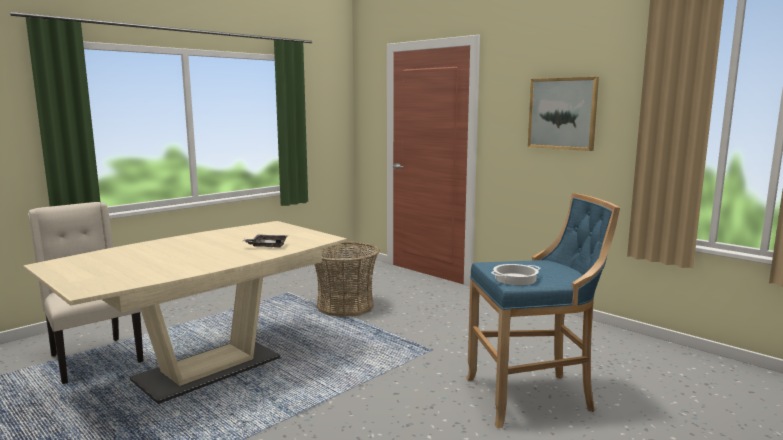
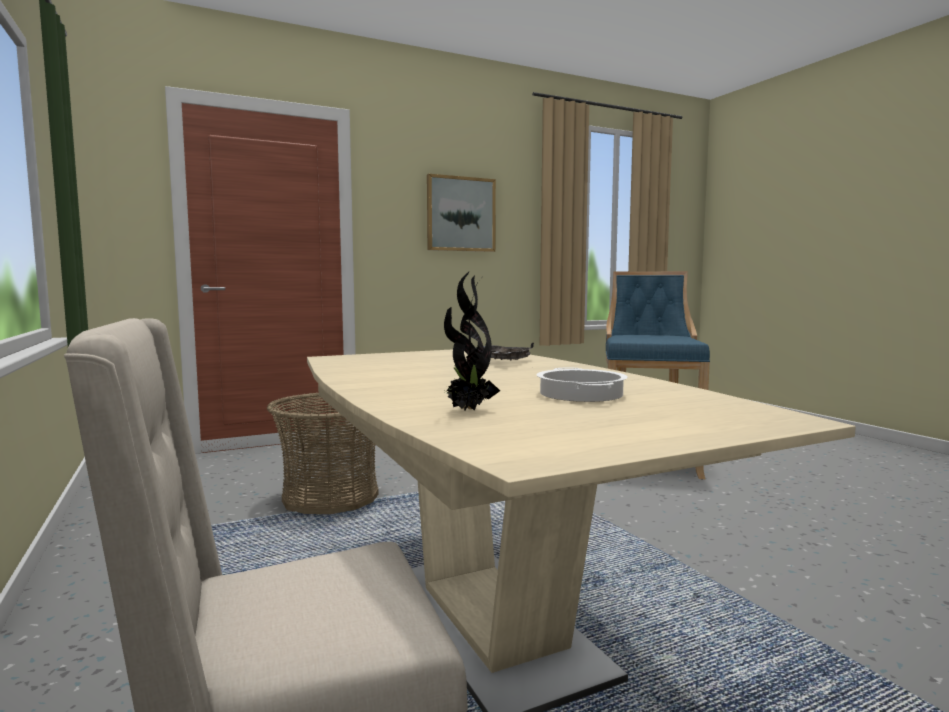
camera: 70 degrees left, 5 degrees down
cooking pot [491,264,541,285] -> cooking pot moved to [537,368,628,402]
none -> potted plant [444,271,500,411]

